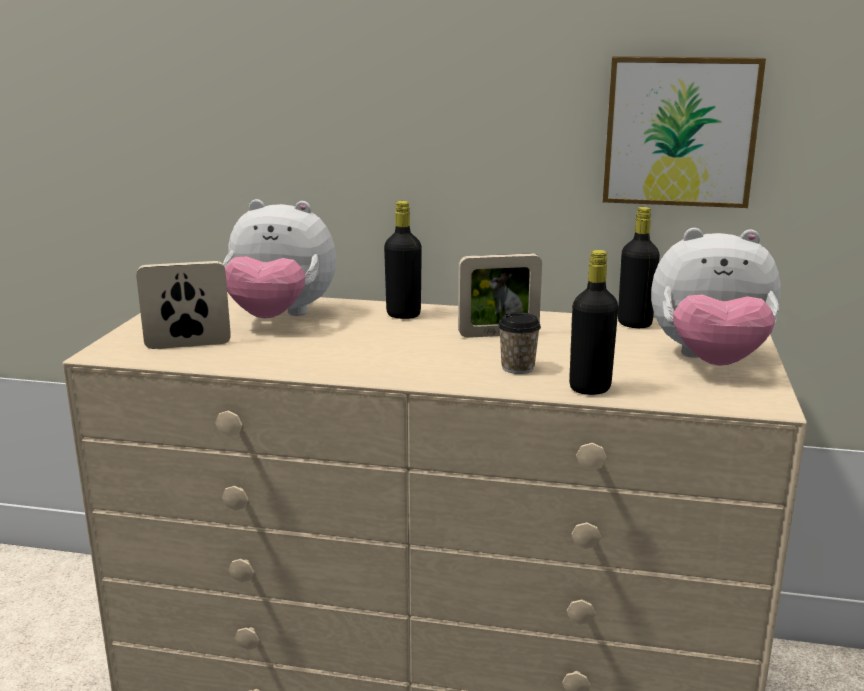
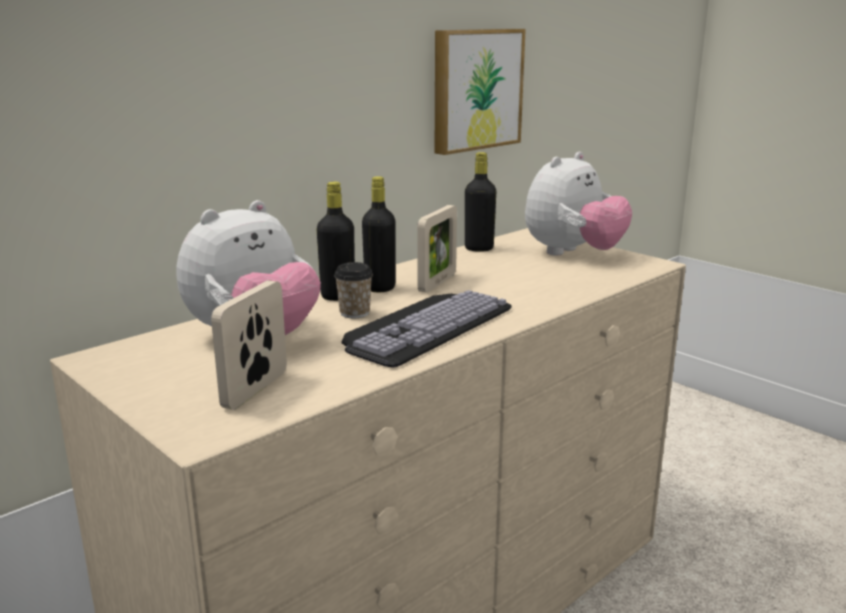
camera: 55 degrees left, 0 degrees up
cup [498,312,541,374] -> cup moved to [334,262,373,318]
black bottle [569,250,618,395] -> black bottle moved to [362,176,396,292]
none -> keyboard [342,290,512,368]

